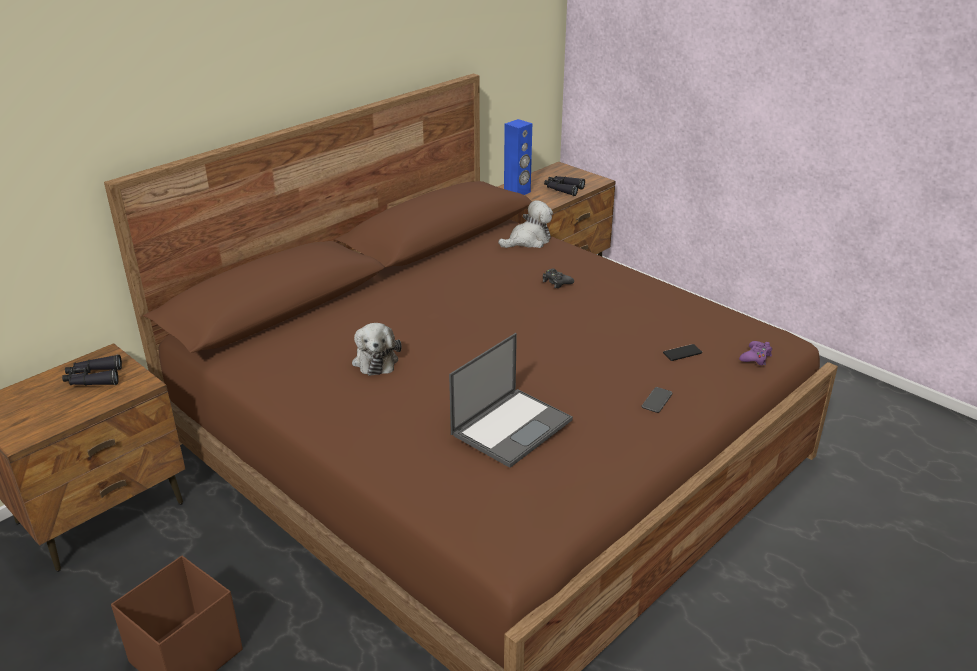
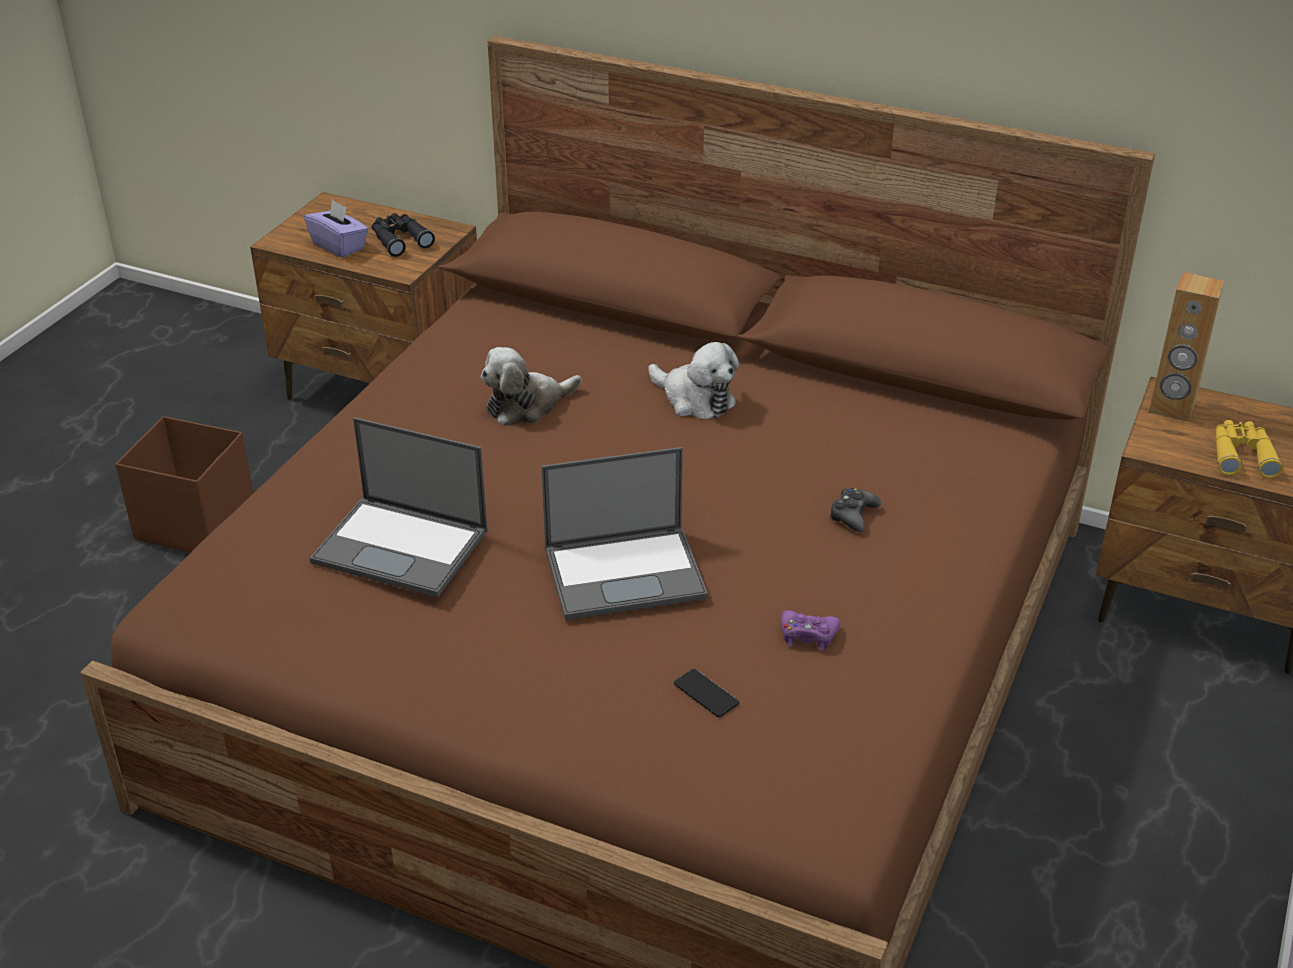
camera: 70 degrees right, 5 degrees up
plush toy [498,200,553,248] -> plush toy moved to [648,342,739,419]
blue speaker [504,119,532,195] -> brown speaker [1149,272,1224,422]
black binoculars [544,176,585,196] -> yellow binoculars [1215,420,1283,478]
phone [642,387,673,413] -> none
purple game controller [739,341,772,365] -> purple game controller moved to [781,610,840,651]
none -> purple tissue box [304,200,369,258]
none -> laptop [541,447,708,620]

